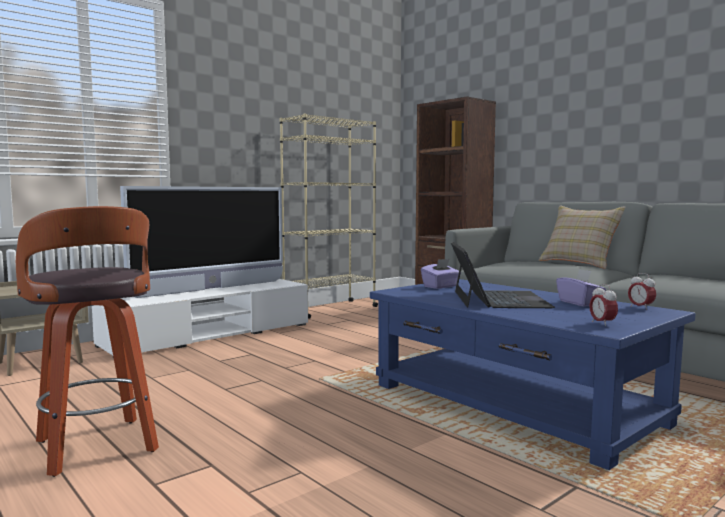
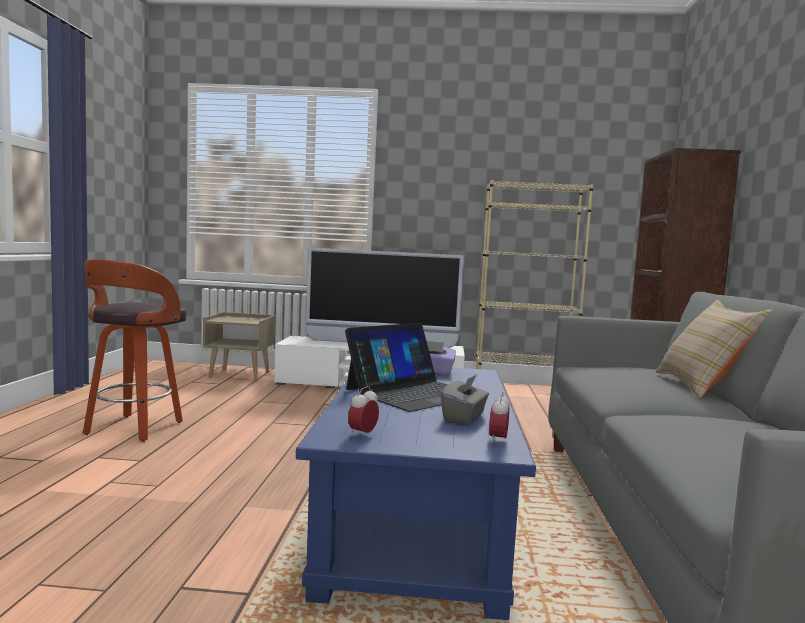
camera: 45 degrees right, 0 degrees up
purple tissue box [556,269,606,307] -> grey tissue box [441,375,489,424]

